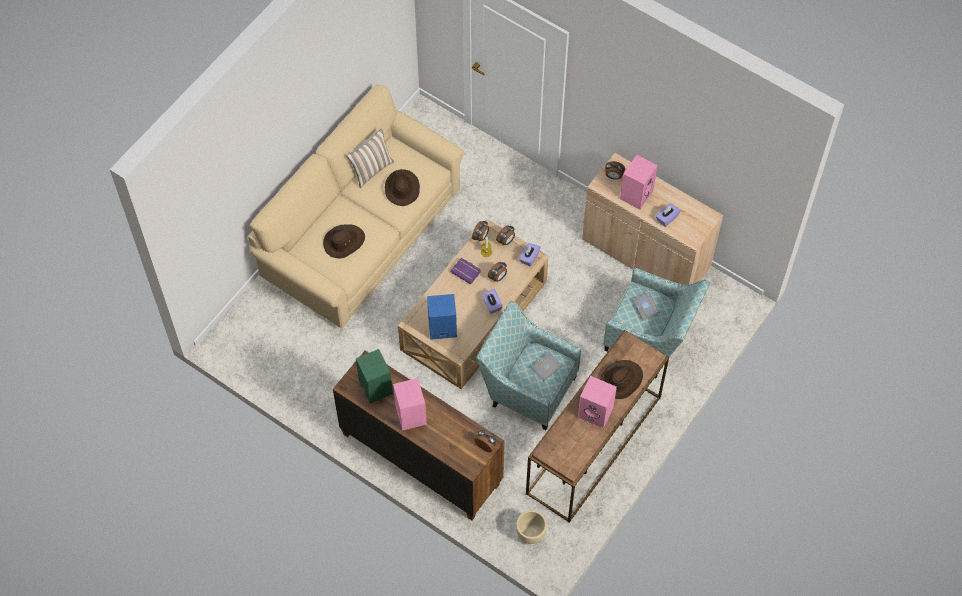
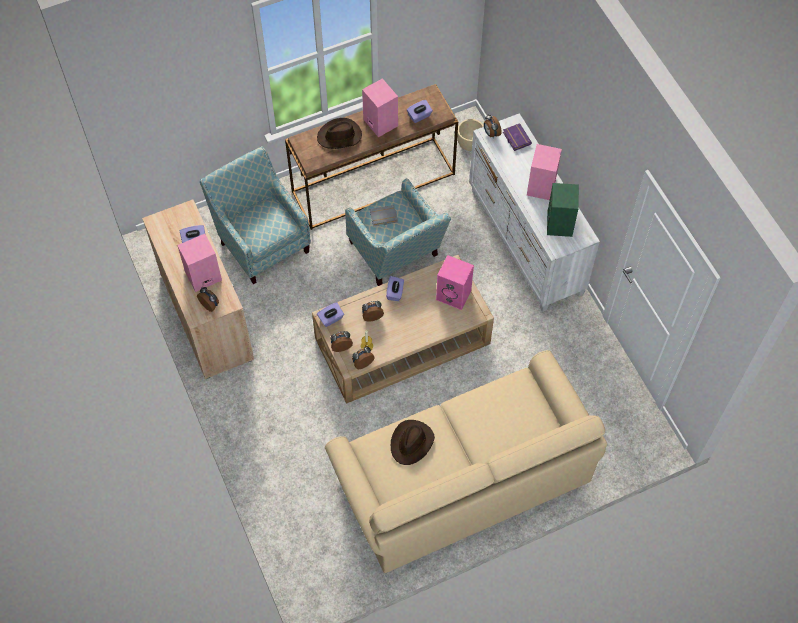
camera: 150 degrees left, 0 degrees up
brown hat [323,224,365,259] -> none
brown dresser [333,350,504,520] -> white dresser [469,113,600,312]
pillow [346,129,394,188] -> none
blue speaker [427,294,457,340] -> pink speaker [436,255,474,310]
purple book [450,258,481,284] -> purple book moved to [503,123,532,151]
grey book [633,292,660,320] -> none
none -> purple tissue box [407,100,433,123]

